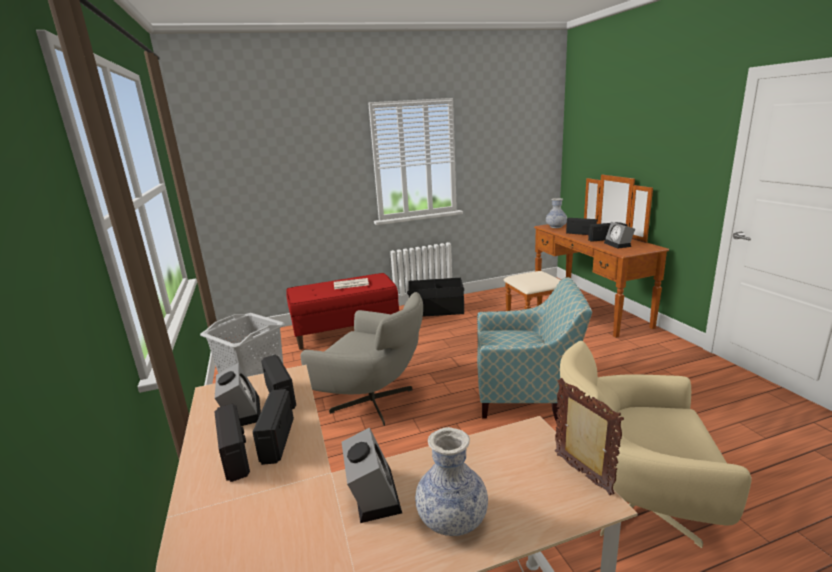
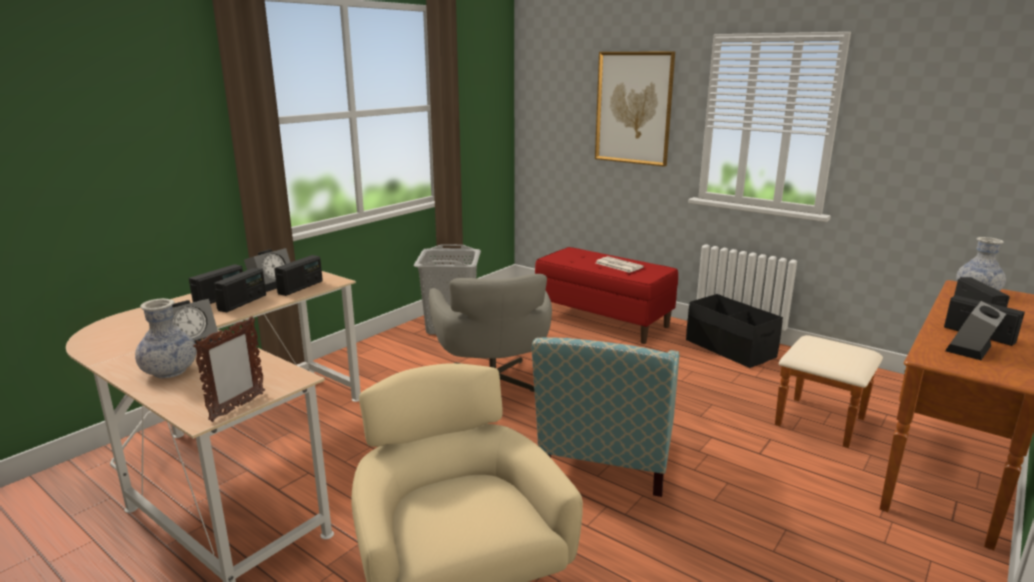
camera: 55 degrees right, 0 degrees up
radio [253,389,294,465] -> radio turned 150 degrees clockwise [213,268,266,312]
armchair [477,277,592,421] -> armchair turned 45 degrees clockwise [532,337,679,497]
none -> picture [595,52,675,167]

